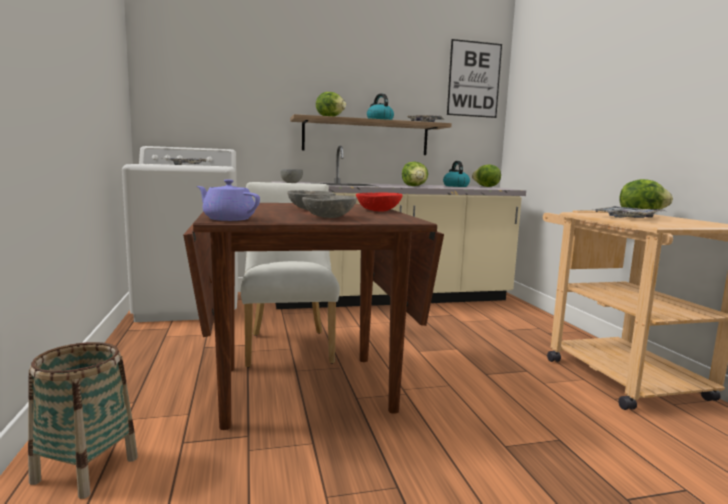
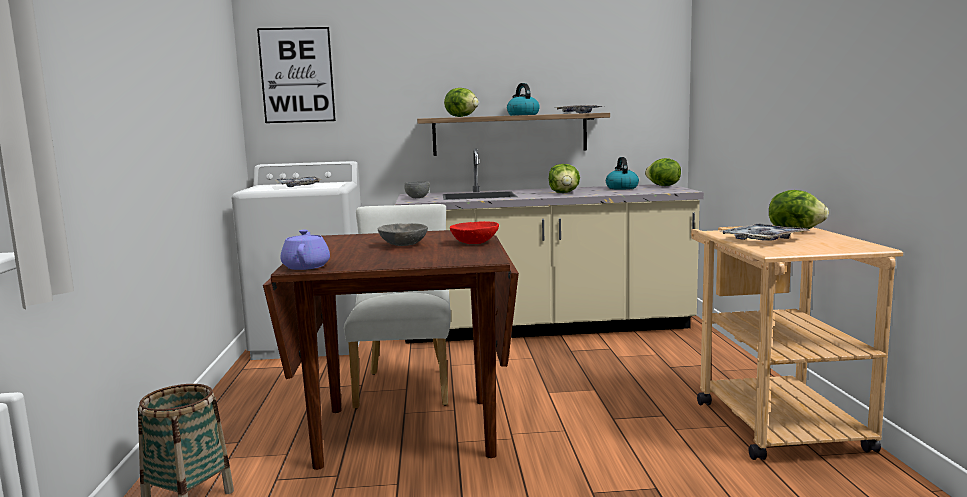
camera: 10 degrees right, 0 degrees up
purple teapot [197,180,260,221] -> purple teapot turned 45 degrees clockwise [280,230,330,270]
grey bowl [302,195,357,218] -> none
picture [447,39,502,118] -> picture moved to [257,27,336,123]

